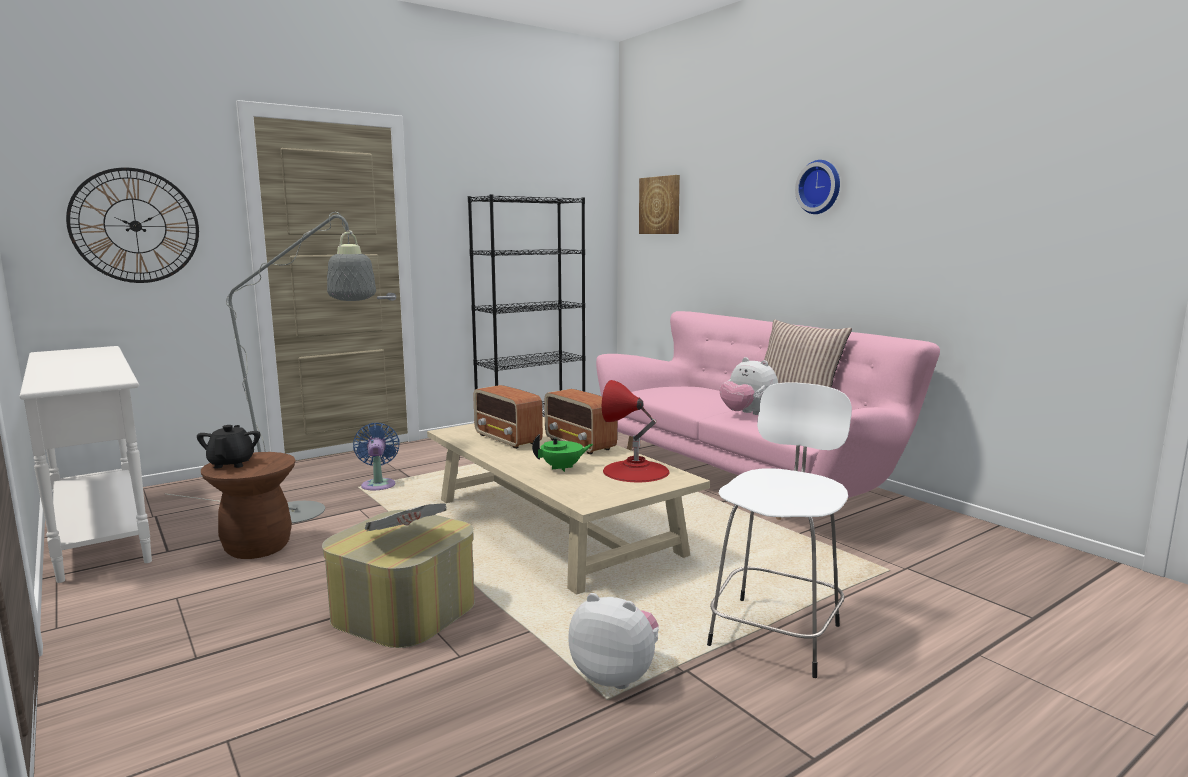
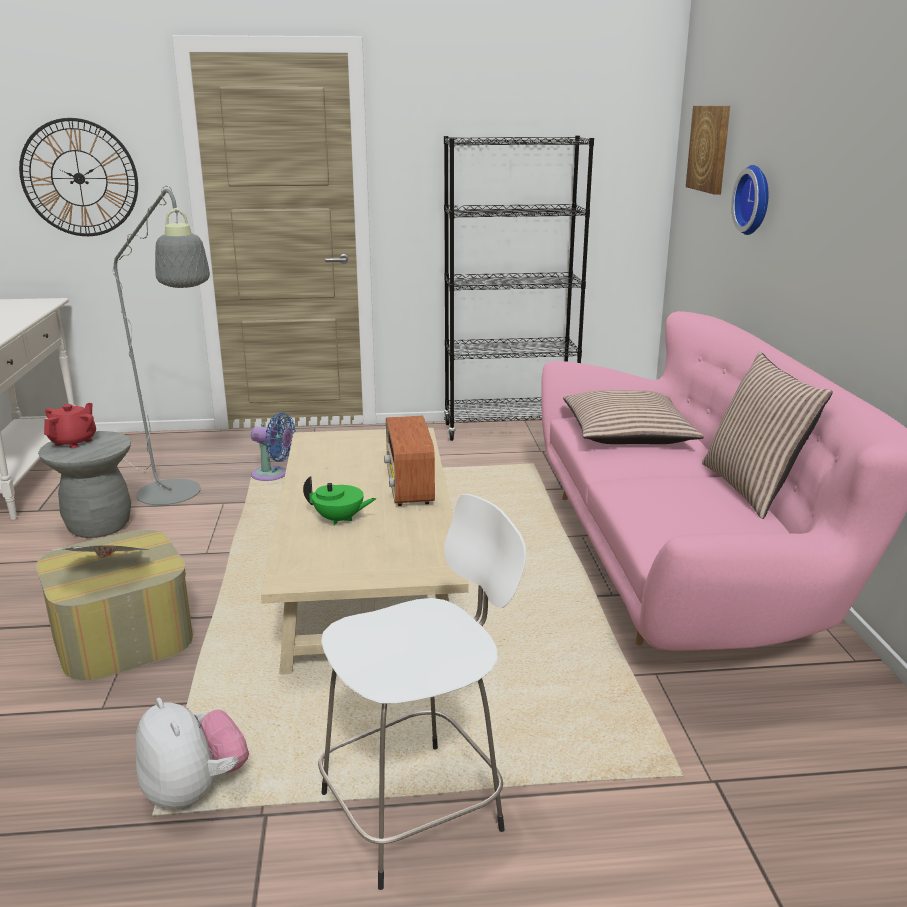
camera: 30 degrees right, 10 degrees up
black teapot [197,425,260,469] -> red teapot [44,403,96,448]
brown stool [201,452,296,559] -> grey stool [38,431,131,538]
blue fan [353,423,399,490] -> blue fan turned 90 degrees clockwise [251,412,296,481]
radio [473,385,543,449] -> none
red table lamp [602,380,669,482] -> none
plush toy [720,357,778,415] -> none
wall clock [795,160,840,214] -> wall clock moved to [731,165,769,235]
none -> pillow [563,390,704,444]

